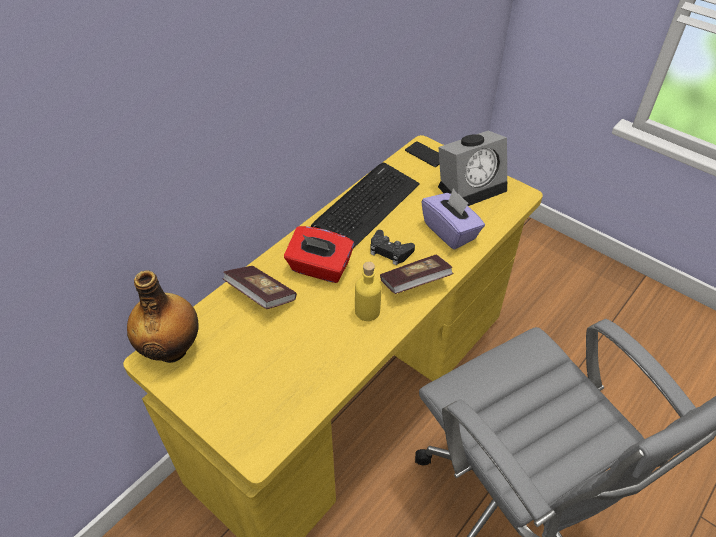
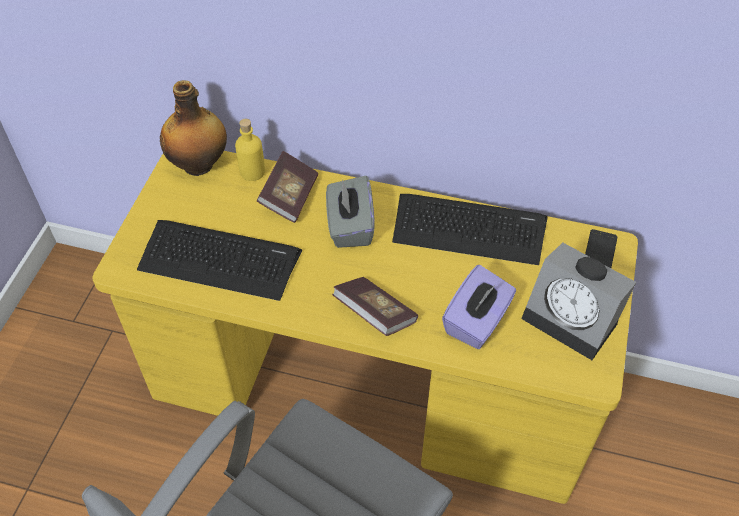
camera: 65 degrees right, 5 degrees up
red tissue box [284,226,354,283] -> grey tissue box [326,176,375,248]
yellow bottle [355,262,381,321] -> yellow bottle moved to [235,119,265,181]
black game controller [370,230,415,265] -> none
none -> keyboard [137,220,302,301]

